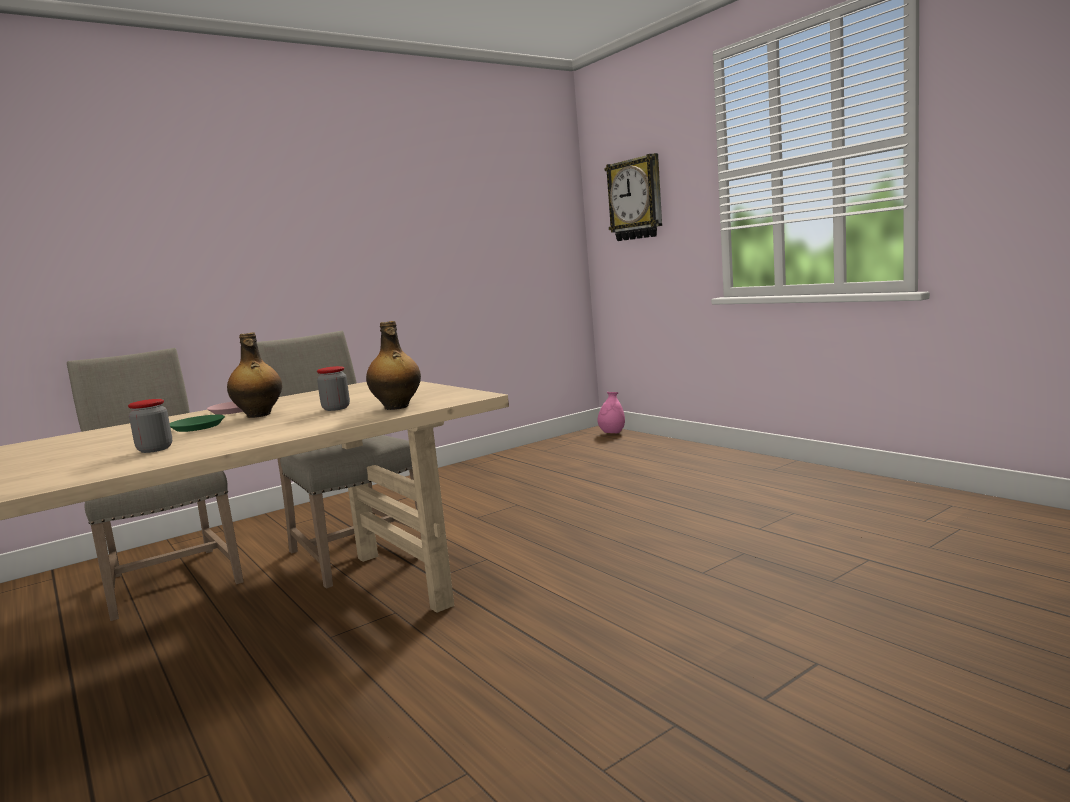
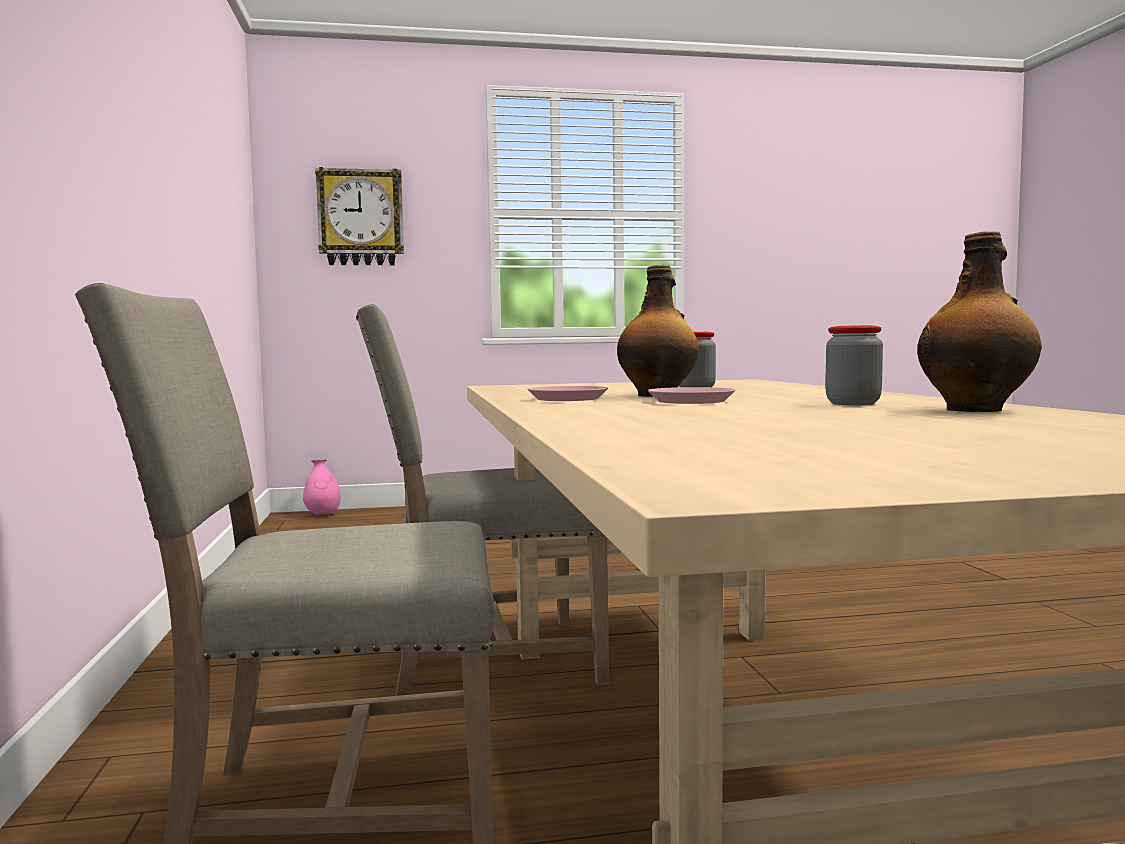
camera: 65 degrees left, 5 degrees down
green plate [170,415,225,432] -> pink plate [648,387,735,404]
bottle [366,321,421,410] -> bottle moved to [917,231,1042,412]

